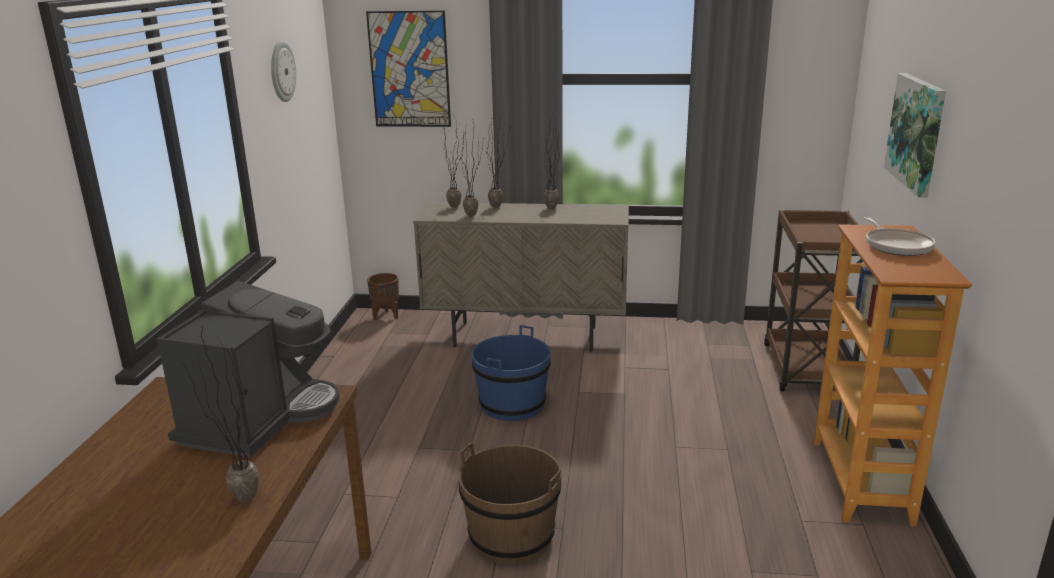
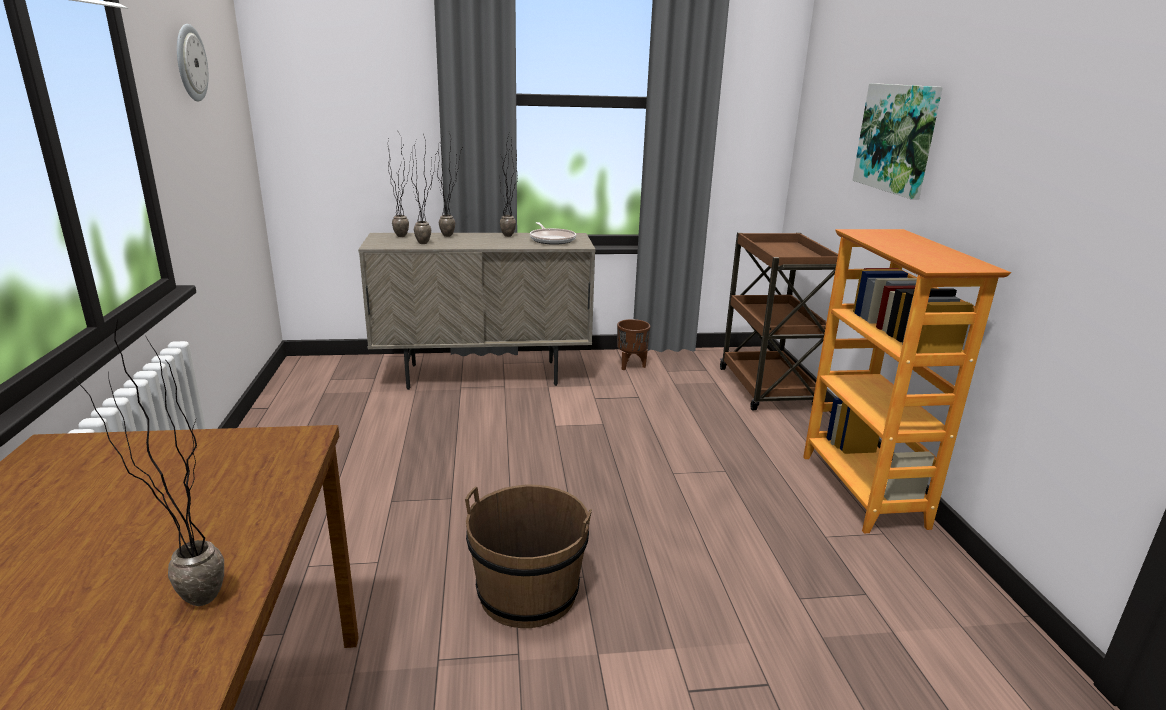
camera: 15 degrees left, 0 degrees up
coffee machine [157,281,340,458] -> none
picture [366,10,451,127] -> none
brown planter [367,273,399,320] -> brown planter moved to [617,319,650,370]
blue bucket [471,325,551,421] -> none
frying pan [864,217,936,256] -> frying pan moved to [530,222,576,245]

